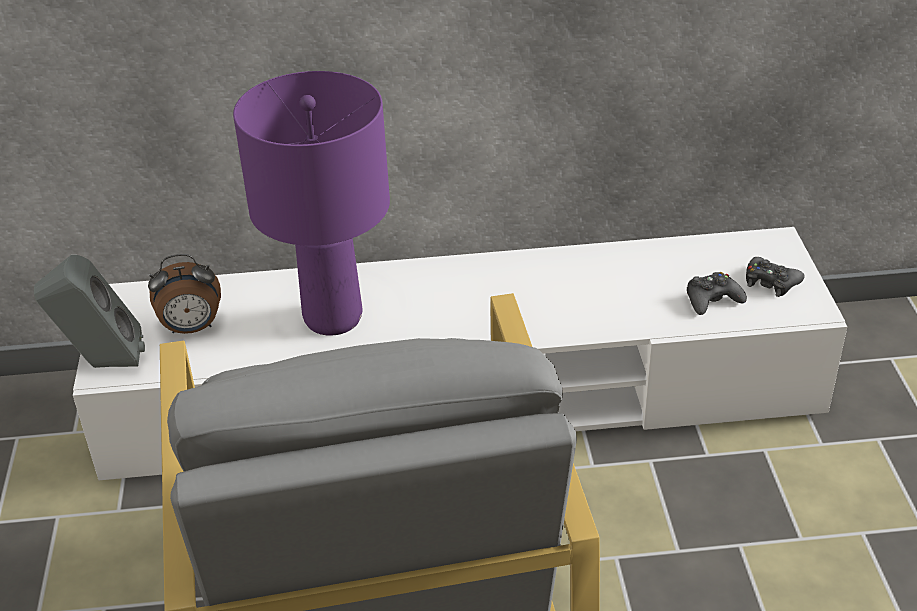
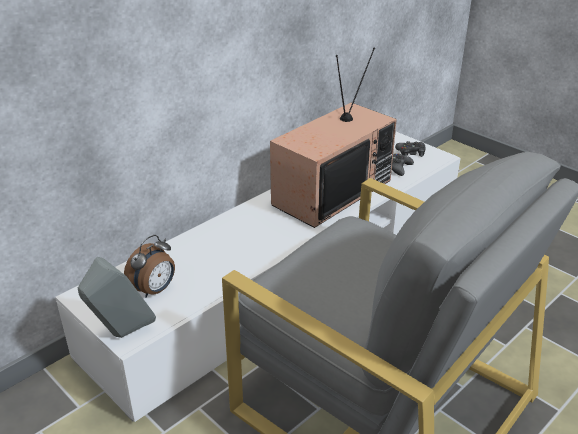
camera: 40 degrees left, 5 degrees down
purple table lamp [233,71,390,336] -> none
none -> television [270,48,397,228]

